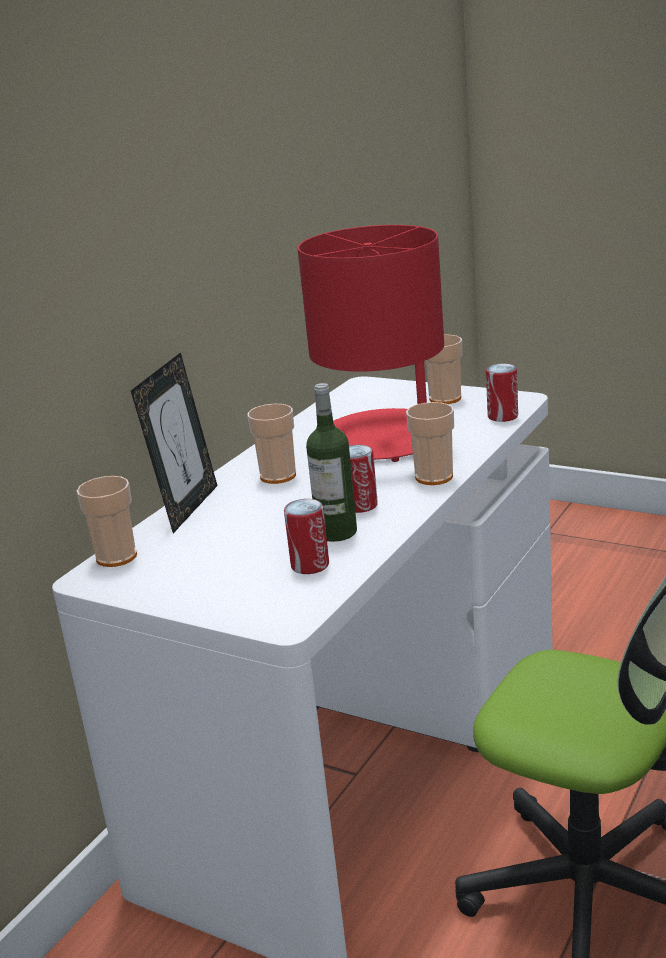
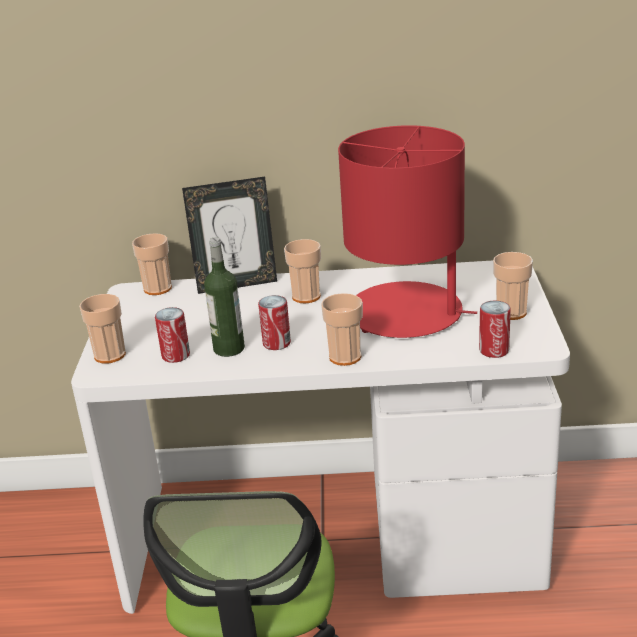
camera: 60 degrees right, 5 degrees up
none -> cup [79,294,126,364]

